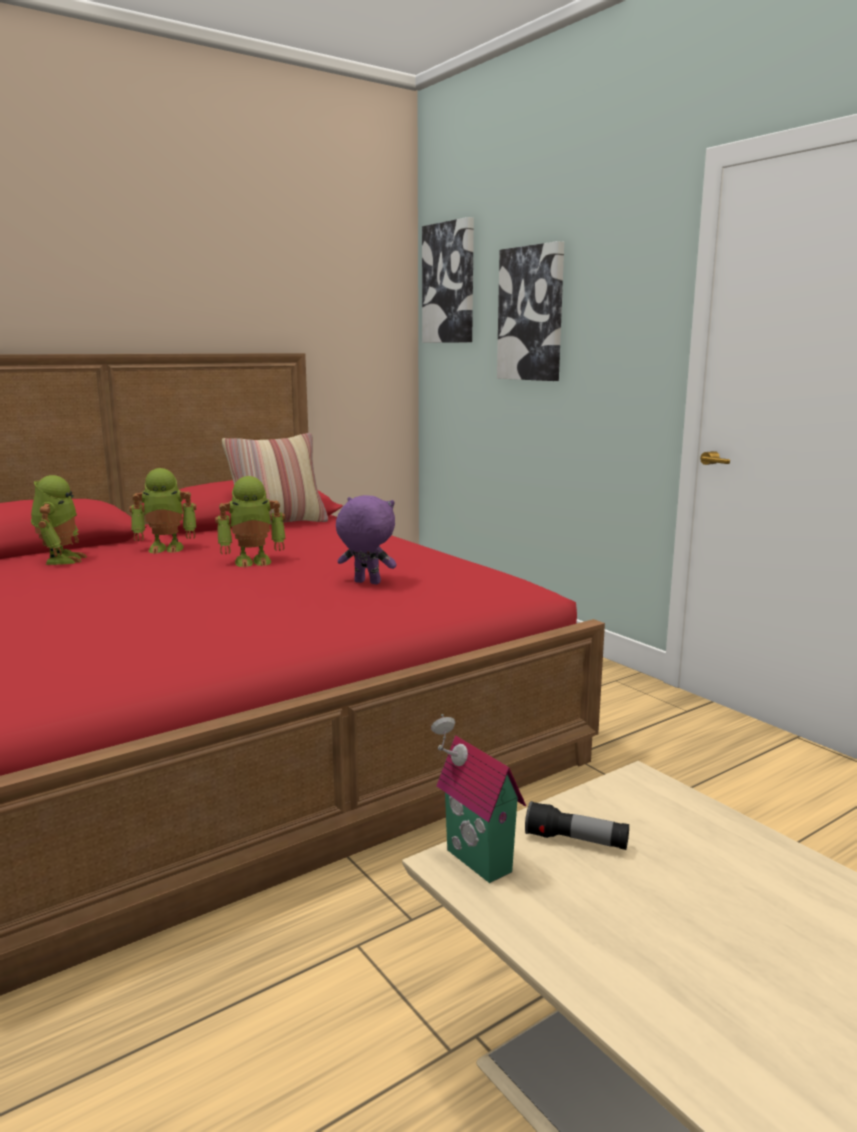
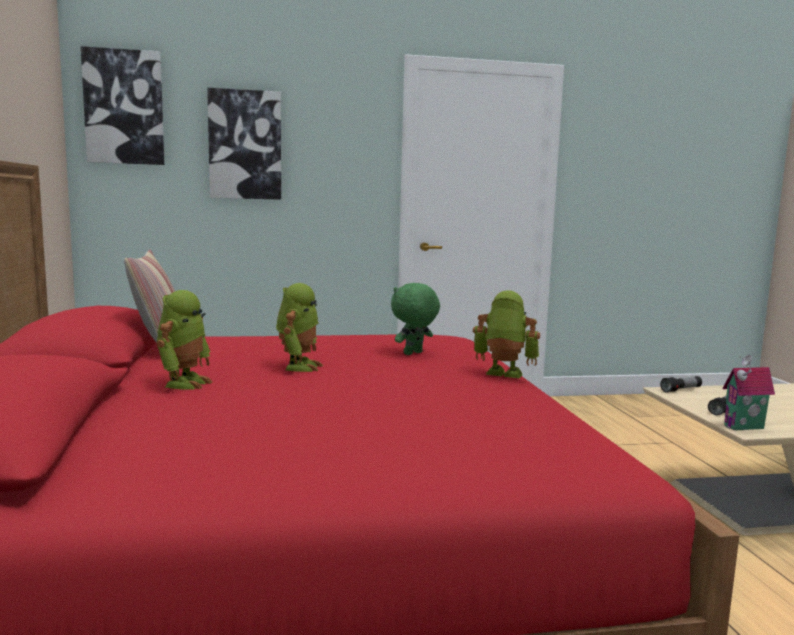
camera: 65 degrees left, 5 degrees down
toy robot [31,475,87,565] -> toy robot moved to [473,290,540,378]
purple plush toy [336,495,397,584] -> green plush toy [391,283,440,355]
none -> flashlight [660,376,702,393]

